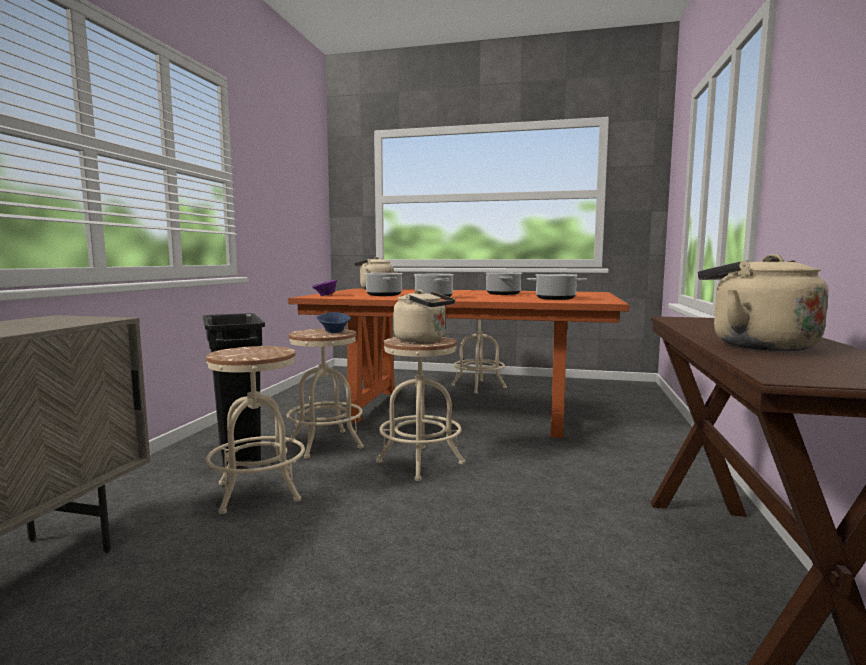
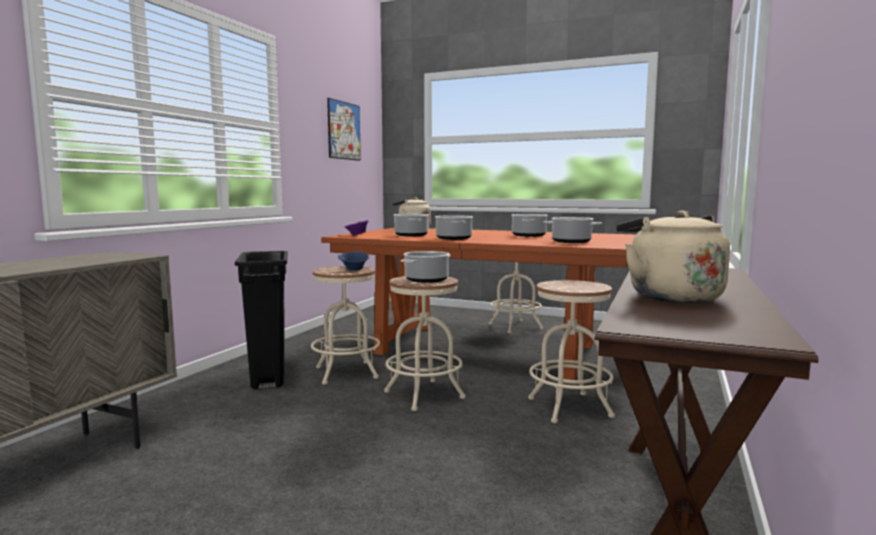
camera: 10 degrees right, 0 degrees up
beige stool [206,346,305,514] -> beige stool moved to [528,280,615,423]
beige kettle [393,290,455,343] -> cooking pot [401,251,451,283]
none -> picture [327,98,361,161]

